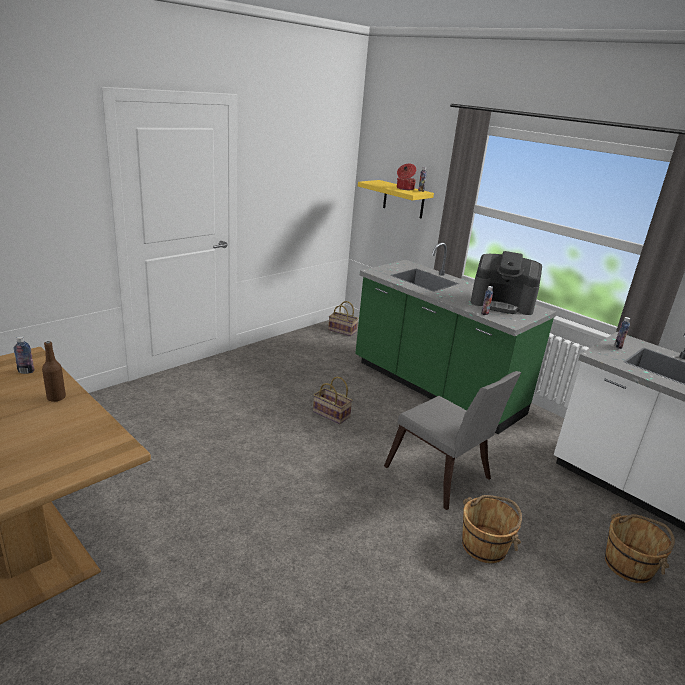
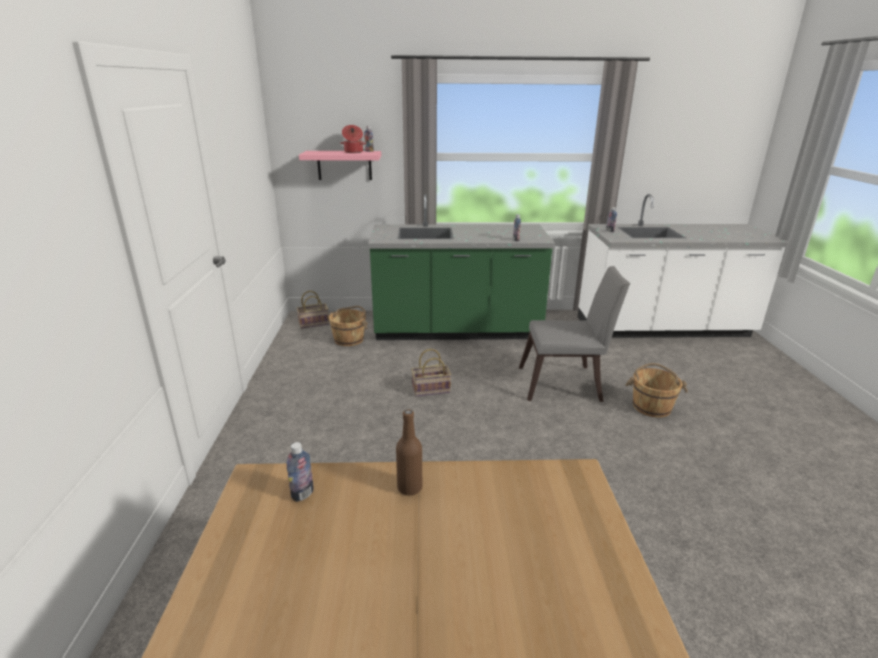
camera: 45 degrees left, 0 degrees up
yellow shelf [358,180,434,219] -> pink shelf [299,151,381,180]
coffee machine [471,251,542,315] -> none
brown bucket [605,513,675,583] -> brown bucket moved to [328,306,368,346]

